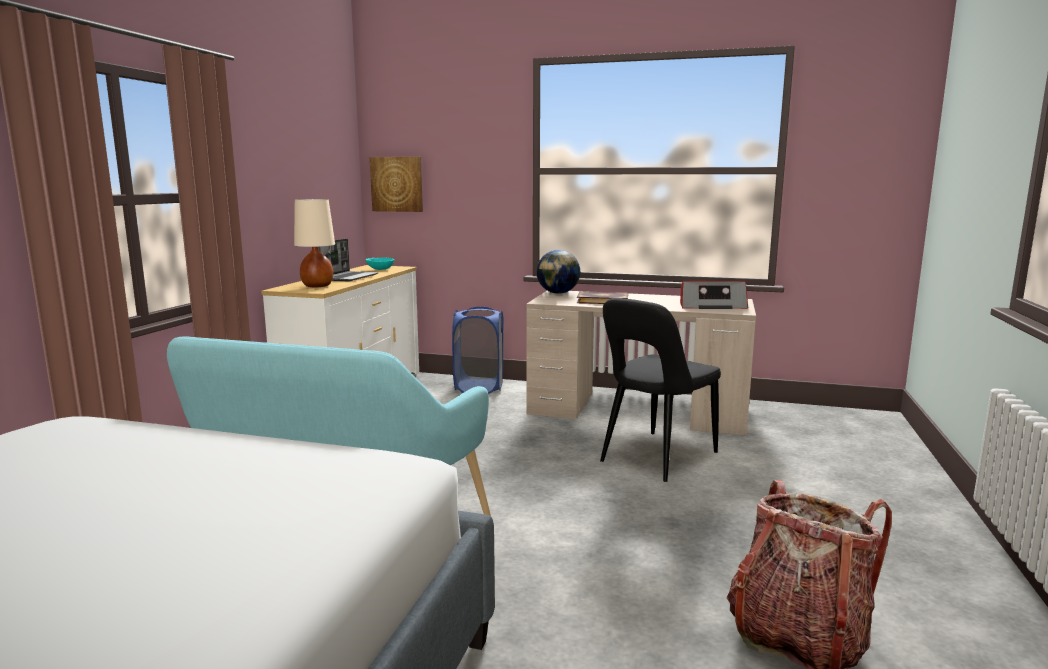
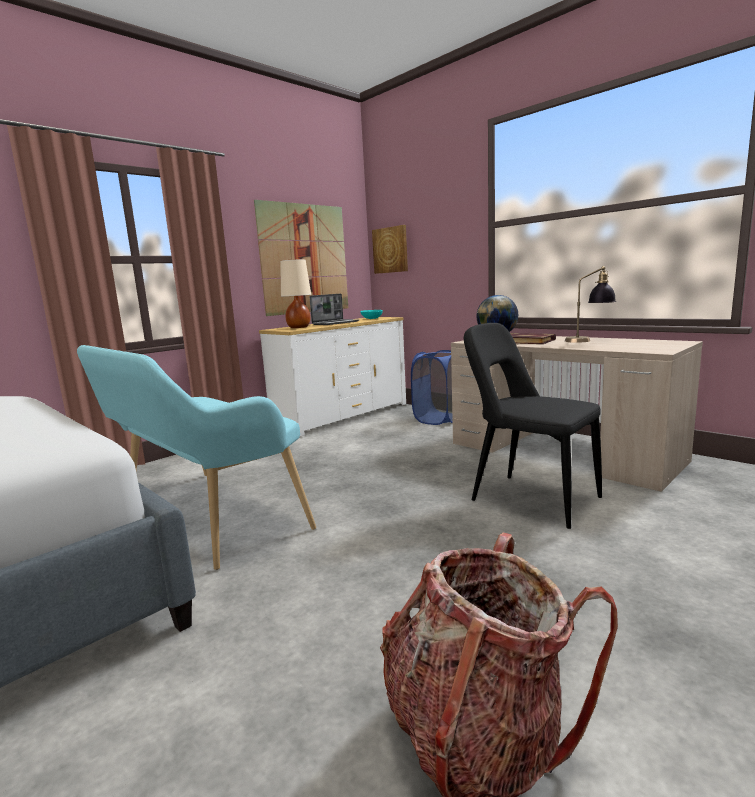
camera: 30 degrees right, 0 degrees up
black chair [600,298,721,482] -> black chair turned 60 degrees clockwise [464,323,602,529]
radio [680,281,748,309] -> none
none -> picture [254,200,348,316]
none -> table lamp [565,266,616,343]

